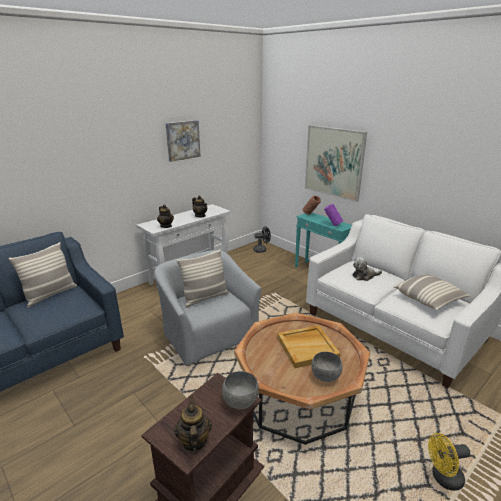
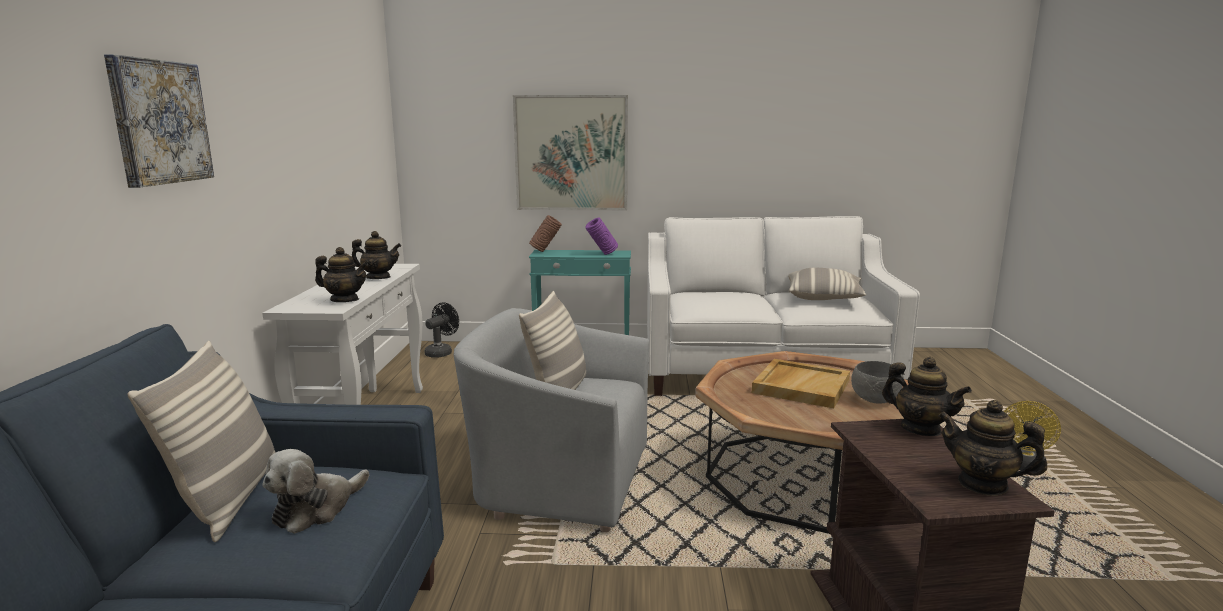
camera: 45 degrees left, 10 degrees down
picture [165,120,201,162] -> picture moved to [104,54,214,188]
grey bowl [222,371,259,409] -> teapot [882,357,972,436]
plush toy [353,257,382,281] -> plush toy moved to [262,449,369,534]

